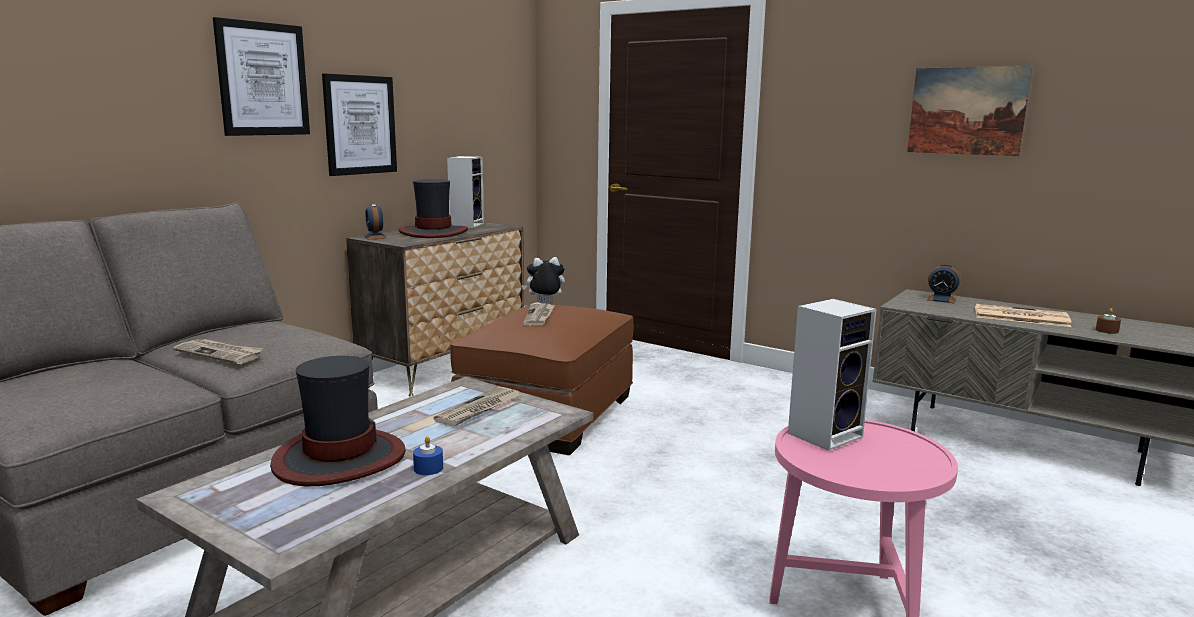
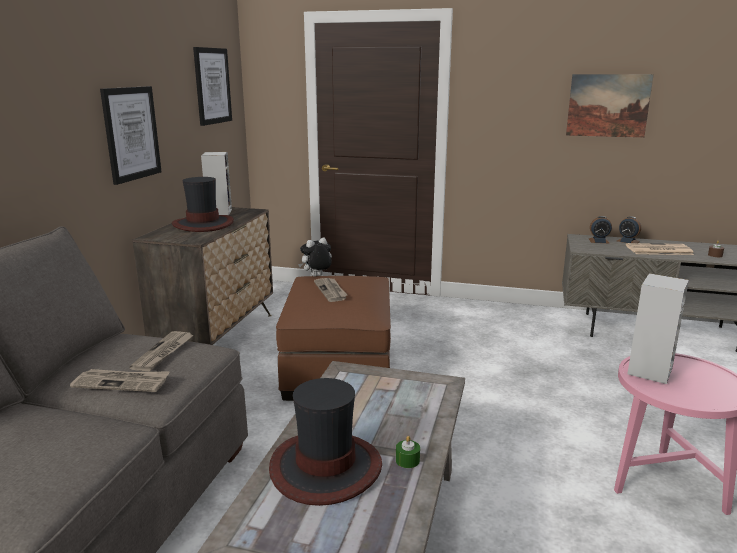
camera: 20 degrees left, 5 degrees up
picture [213,17,310,136] -> picture moved to [193,47,232,126]
alarm clock [365,204,387,240] -> alarm clock moved to [617,216,641,243]
blue candle [413,436,443,475] -> green candle [396,436,420,468]
newspaper [434,387,522,427] -> newspaper moved to [129,331,194,371]

